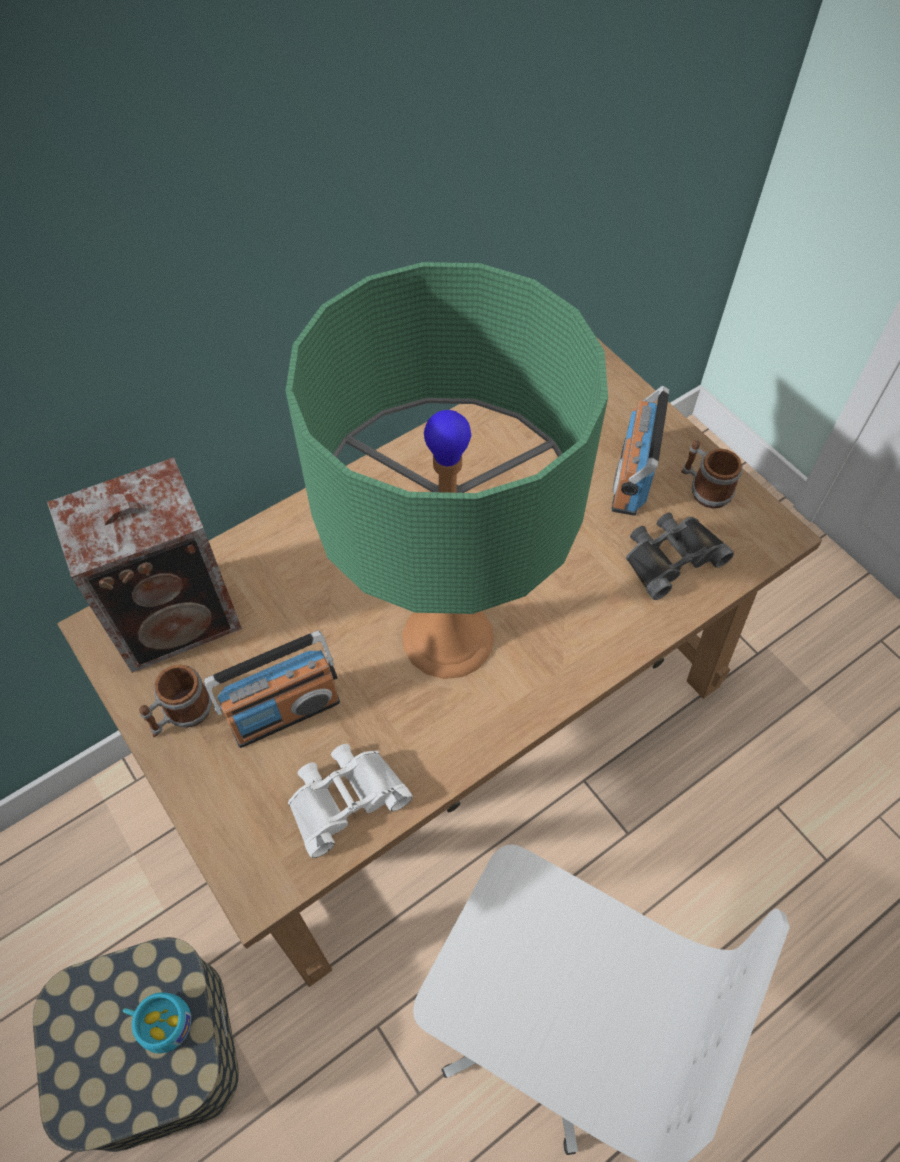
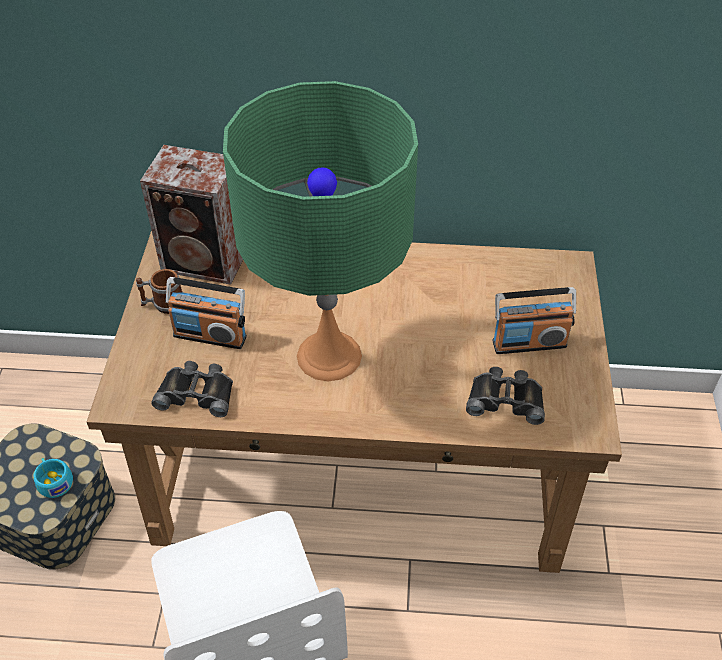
camera: 40 degrees right, 10 degrees down
white binoculars [288,744,413,858] -> black binoculars [151,361,233,417]
radio [612,386,669,516] -> radio turned 150 degrees counterclockwise [493,287,576,354]
mug [681,440,743,509] -> none

